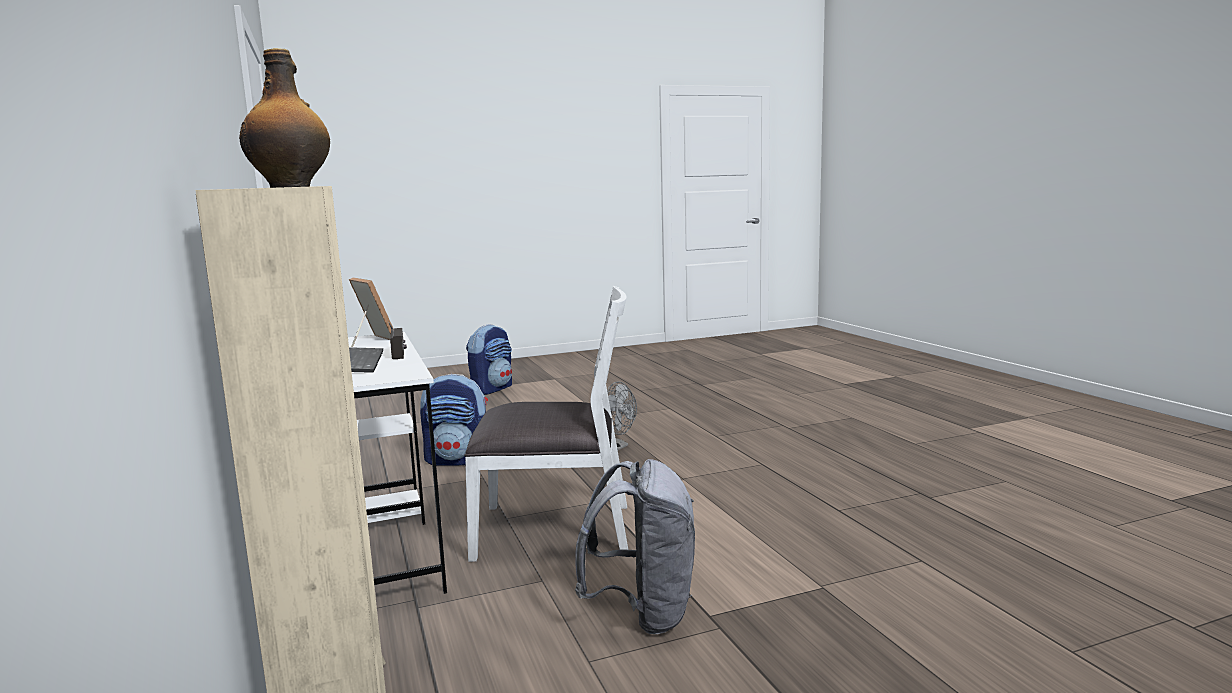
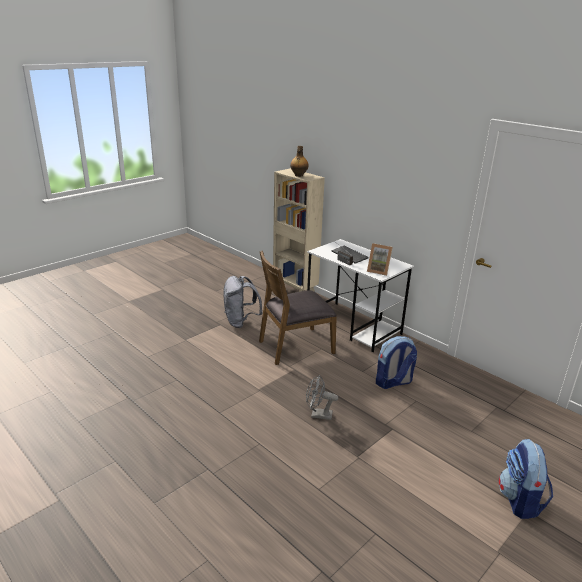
camera: 155 degrees right, 15 degrees up
white chair [465,286,628,562] -> brown chair [259,251,337,365]

